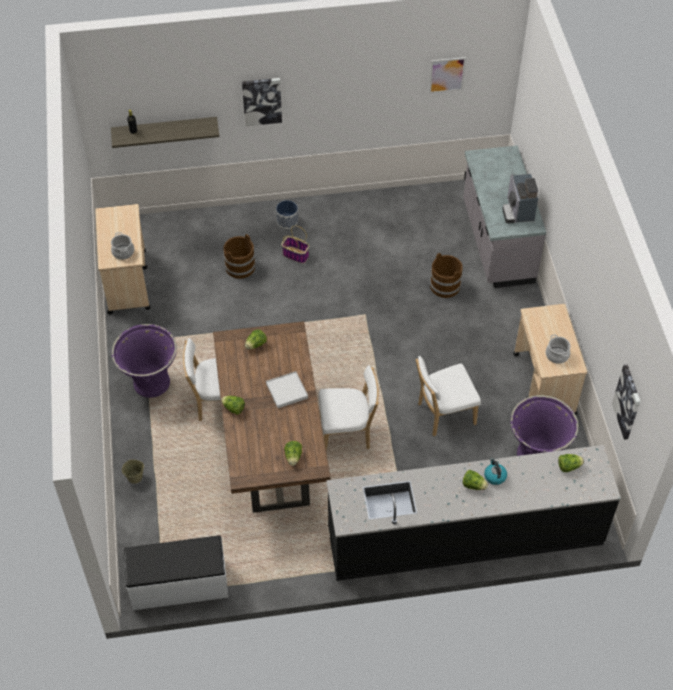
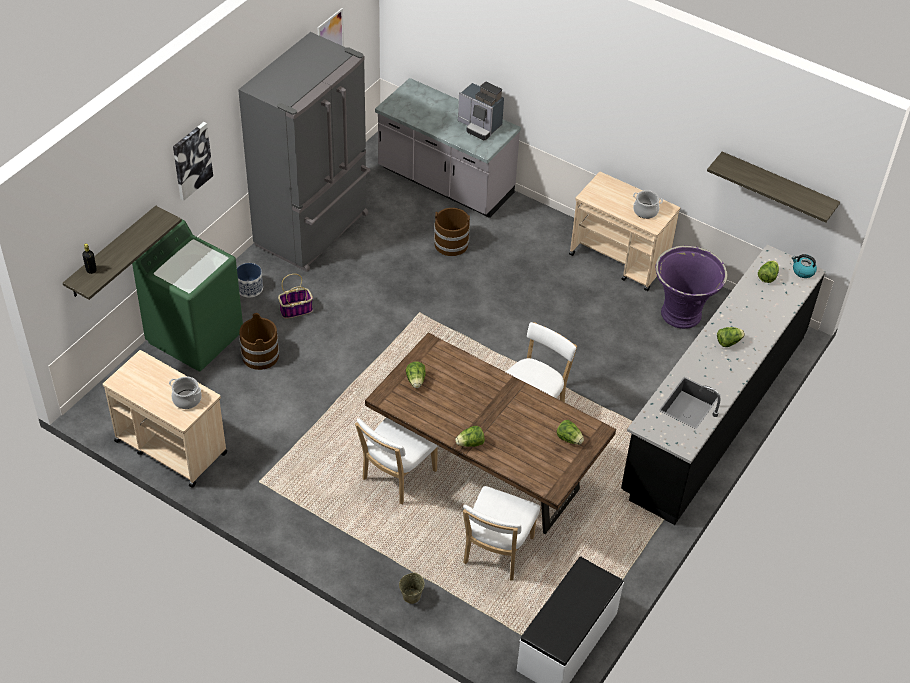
camera: 50 degrees left, 5 degrees down
purple planter [112,324,177,398] -> none
white tray [266,371,308,408] -> none
white chair [416,356,481,437] -> white chair moved to [463,486,540,581]
kettle [484,458,507,485] -> kettle moved to [792,254,817,278]
picture [612,365,641,440] -> shelf [707,152,840,223]
none -> green washing machine [132,220,243,371]
none -> grey fridge [238,32,371,272]

